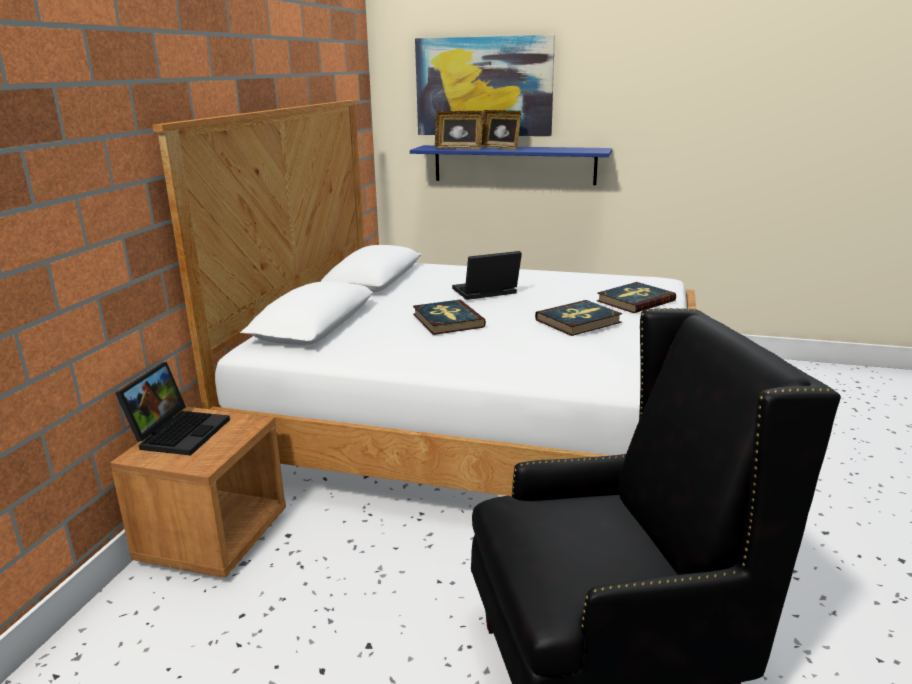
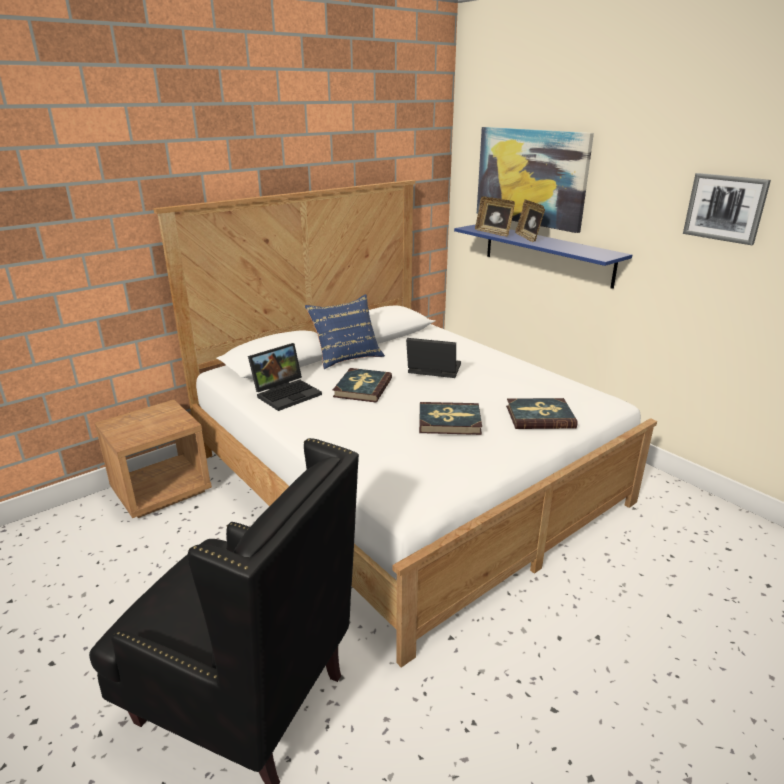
camera: 35 degrees right, 5 degrees up
laptop [115,362,230,456] -> laptop moved to [248,343,322,411]
none -> blue pillow [305,294,385,369]
none -> picture [683,173,771,245]

